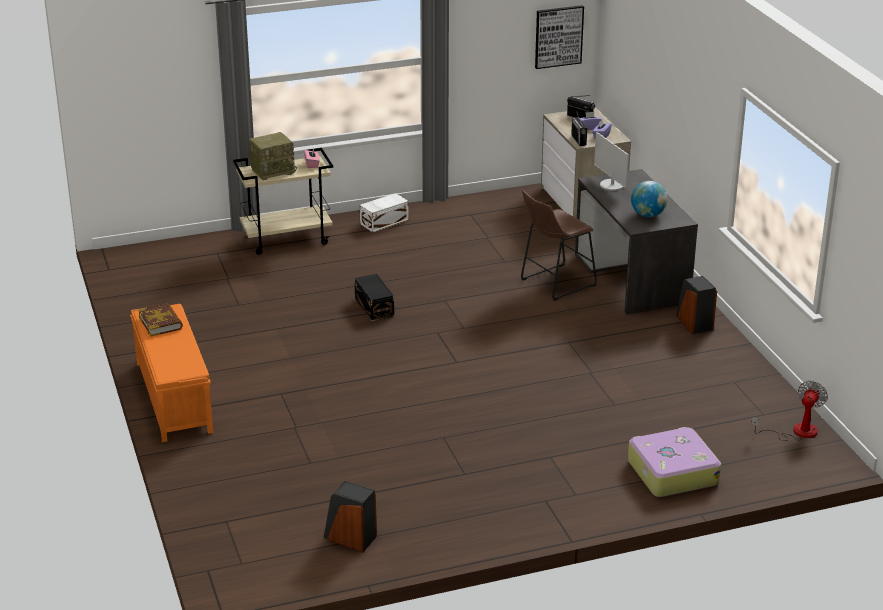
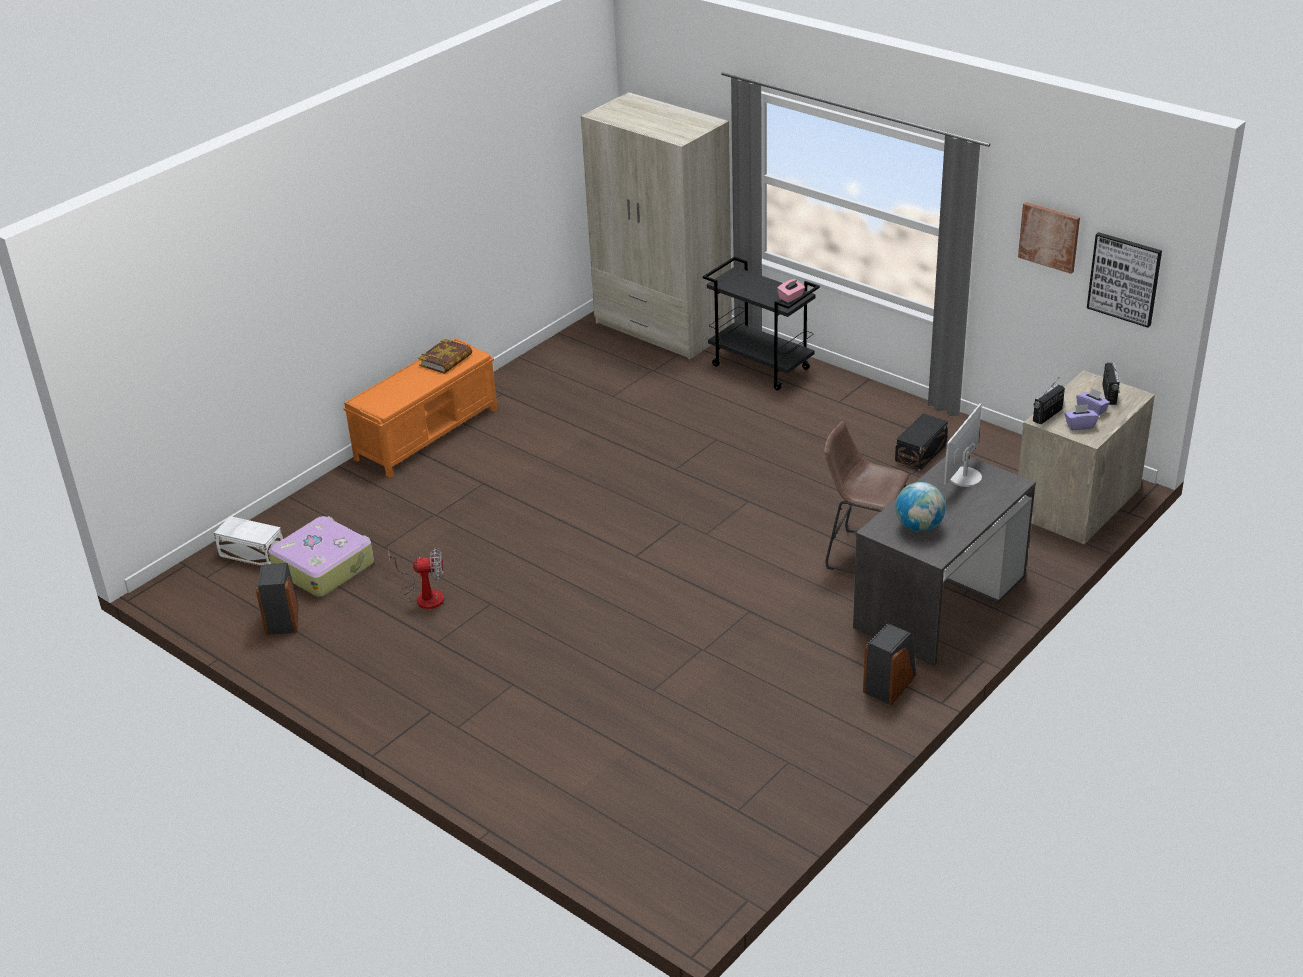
camera: 60 degrees right, 5 degrees up
beige cart [233,148,333,255] -> black cart [703,257,820,390]
radio [249,132,297,180] -> none
black storage box [354,274,394,321] -> black storage box moved to [895,413,948,471]
white storage box [360,193,409,232] -> white storage box moved to [214,516,283,566]
suitcase [628,427,721,497] -> suitcase moved to [268,516,374,597]
fan [751,381,828,441] -> fan moved to [388,547,444,609]
none -> beige wardrobe [581,92,732,359]
none -> picture [1018,202,1080,274]

